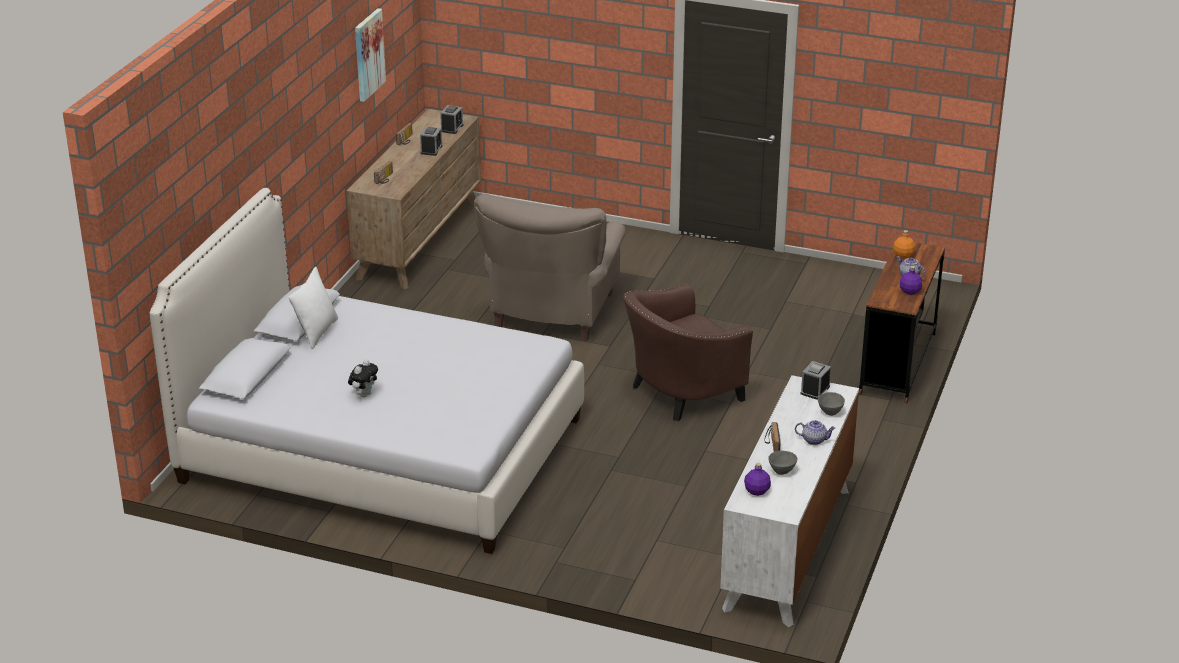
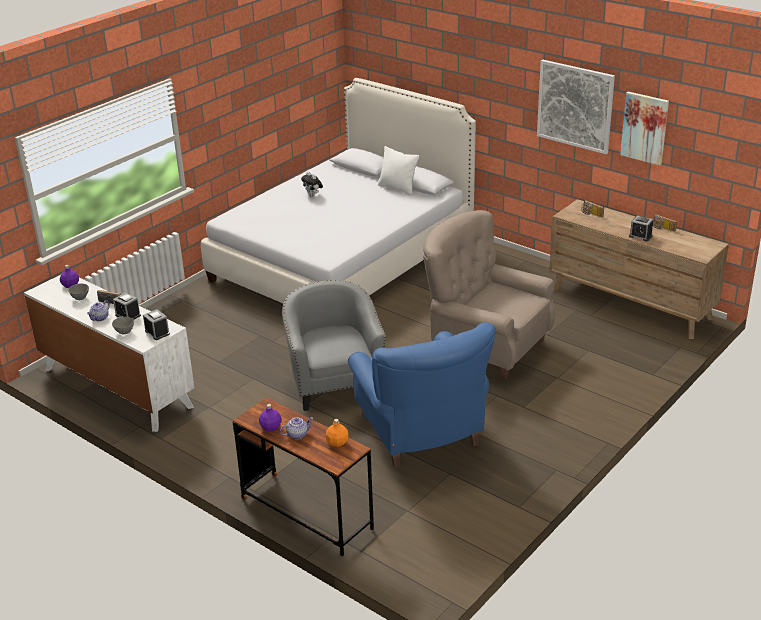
camera: 110 degrees right, 0 degrees up
alarm clock [440,105,463,134] -> alarm clock moved to [113,292,141,320]
brown armchair [623,283,753,421] -> grey armchair [282,280,386,411]
none -> blue armchair [348,322,496,468]
none -> picture [537,60,615,154]

